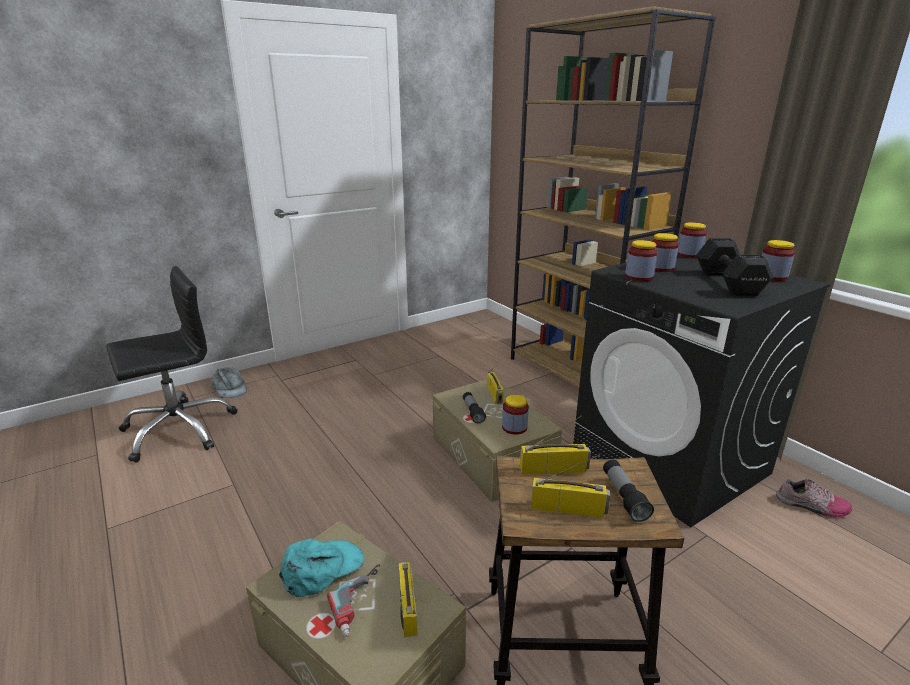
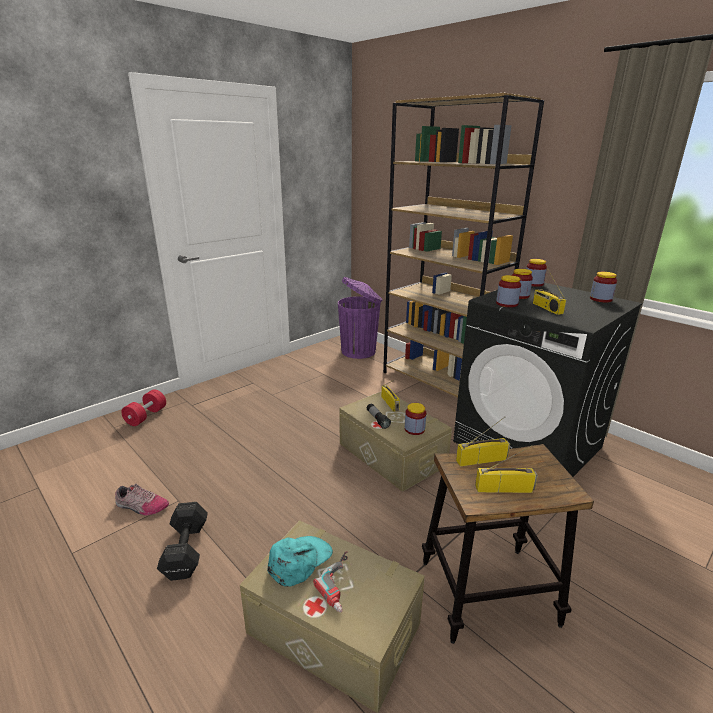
camera: 10 degrees left, 0 degrees up
black office chair [106,266,237,462] -> none
grey cap [212,367,247,398] -> red dumbbell [121,389,166,426]
radio [399,540,417,637] -> radio moved to [533,270,566,315]
flashlight [603,459,654,522] -> none
black dumbbell [696,238,773,296] -> black dumbbell moved to [157,502,208,581]
shoe [776,478,853,517] -> shoe moved to [115,484,169,515]
none -> purple trash can [338,277,383,359]

